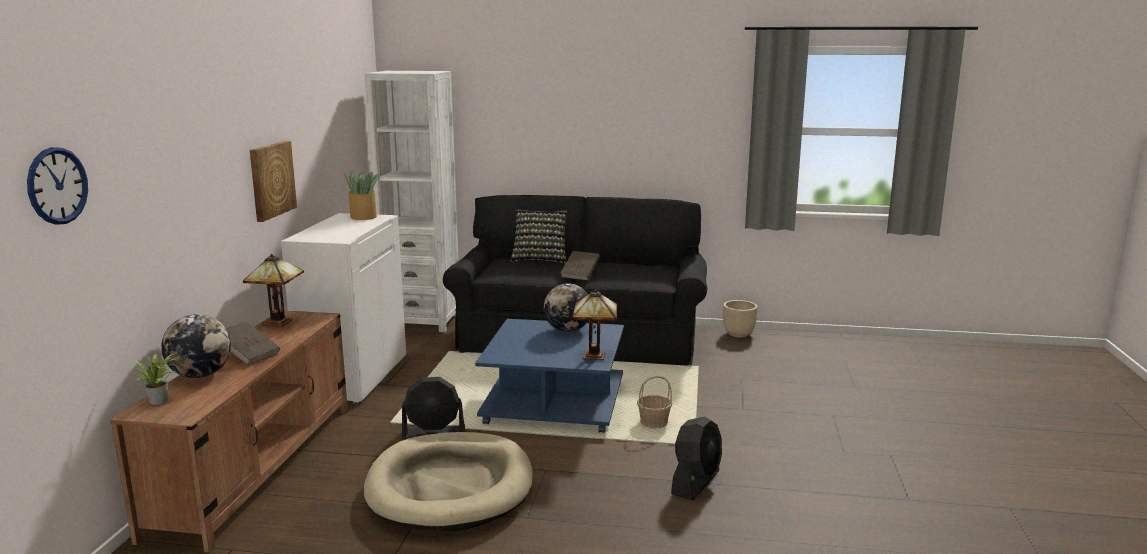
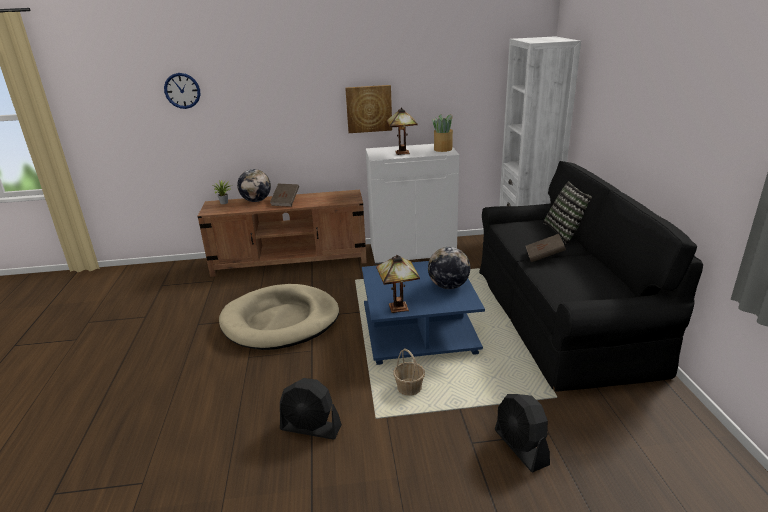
camera: 75 degrees right, 10 degrees up
table lamp [243,254,304,326] -> table lamp moved to [387,108,418,155]
black fan [402,377,465,440] -> black fan moved to [495,394,550,472]
beige planter [723,300,758,337] -> none

